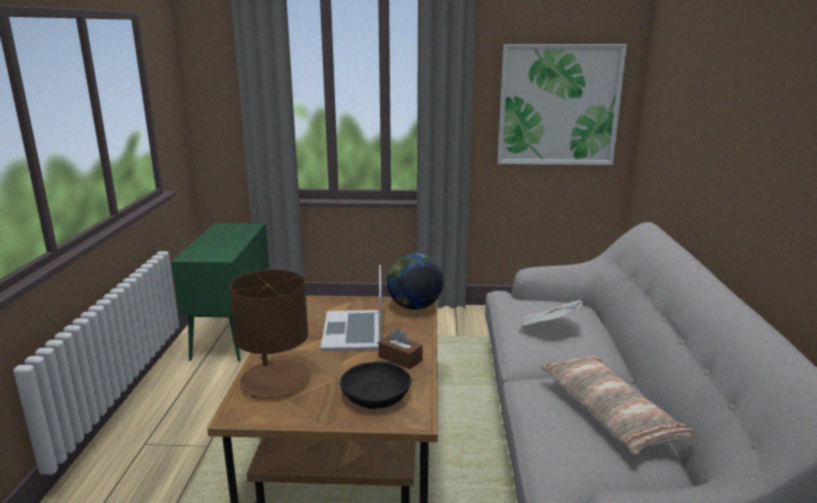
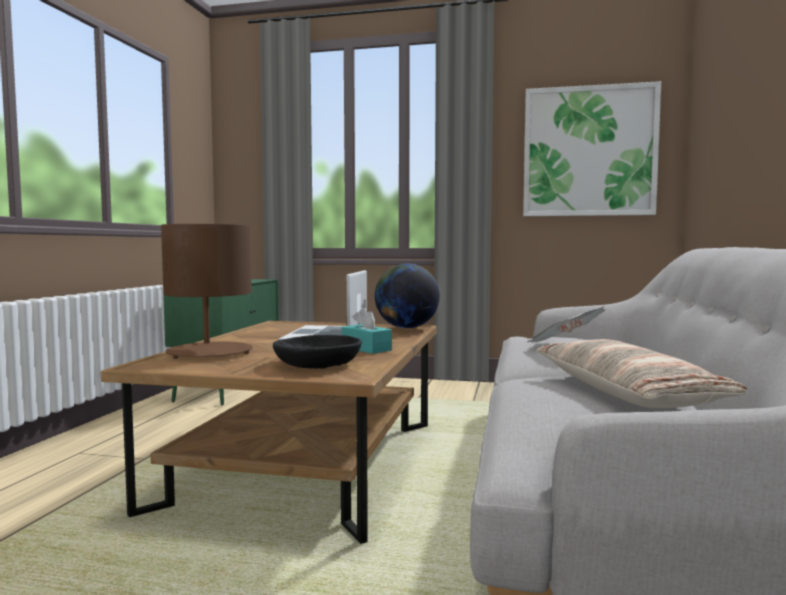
camera: 10 degrees right, 15 degrees down
brown tissue box [378,329,423,369] -> turquoise tissue box [341,307,392,354]

